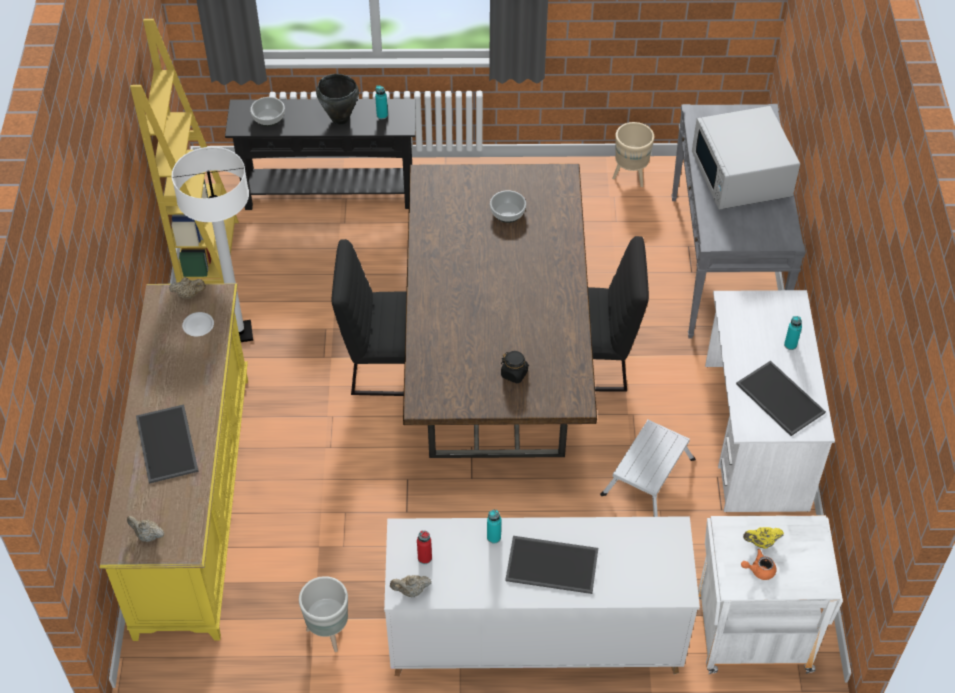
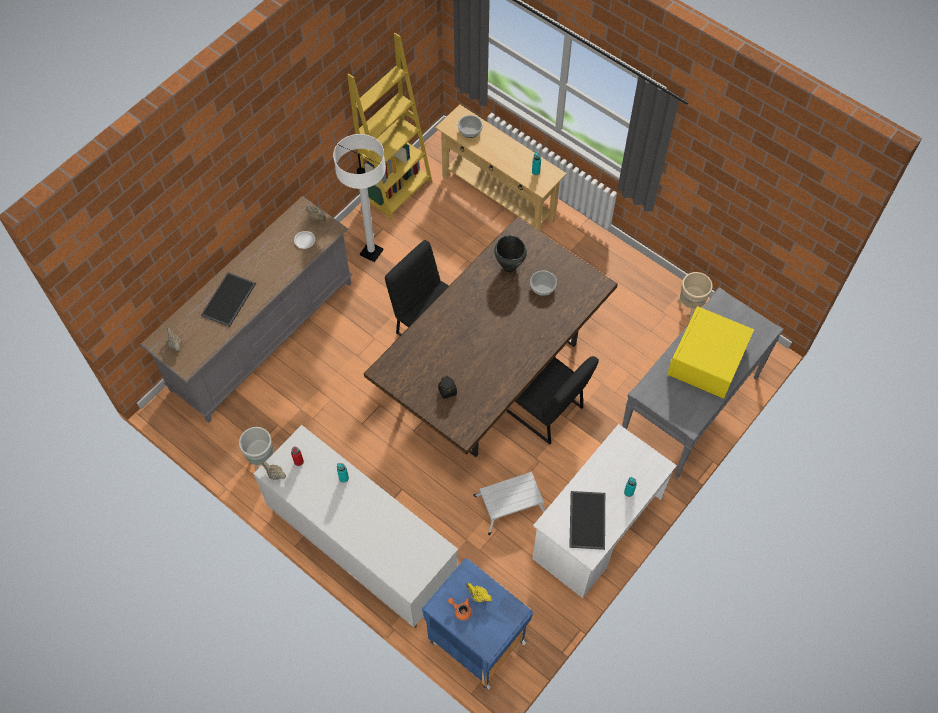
camera: 40 degrees right, 10 degrees up
yellow cabinet [100,283,248,641] -> grey cabinet [140,196,352,423]
black console table [225,99,416,210] -> beige console table [435,104,567,231]
black cooking pot [316,74,359,125] -> black cooking pot moved to [494,235,527,272]
tray [505,536,598,594] -> none
white microwave [692,106,800,209] -> yellow microwave [667,306,754,399]
white cart [698,515,843,674] -> blue cart [422,558,533,690]

